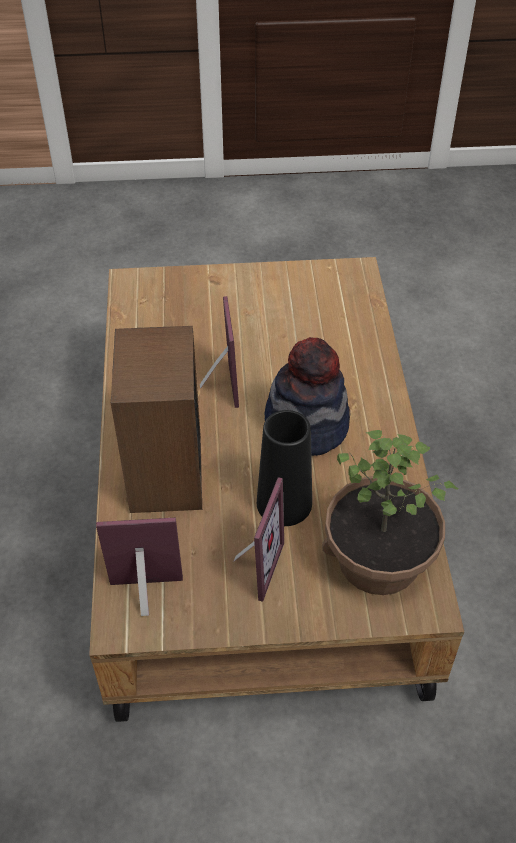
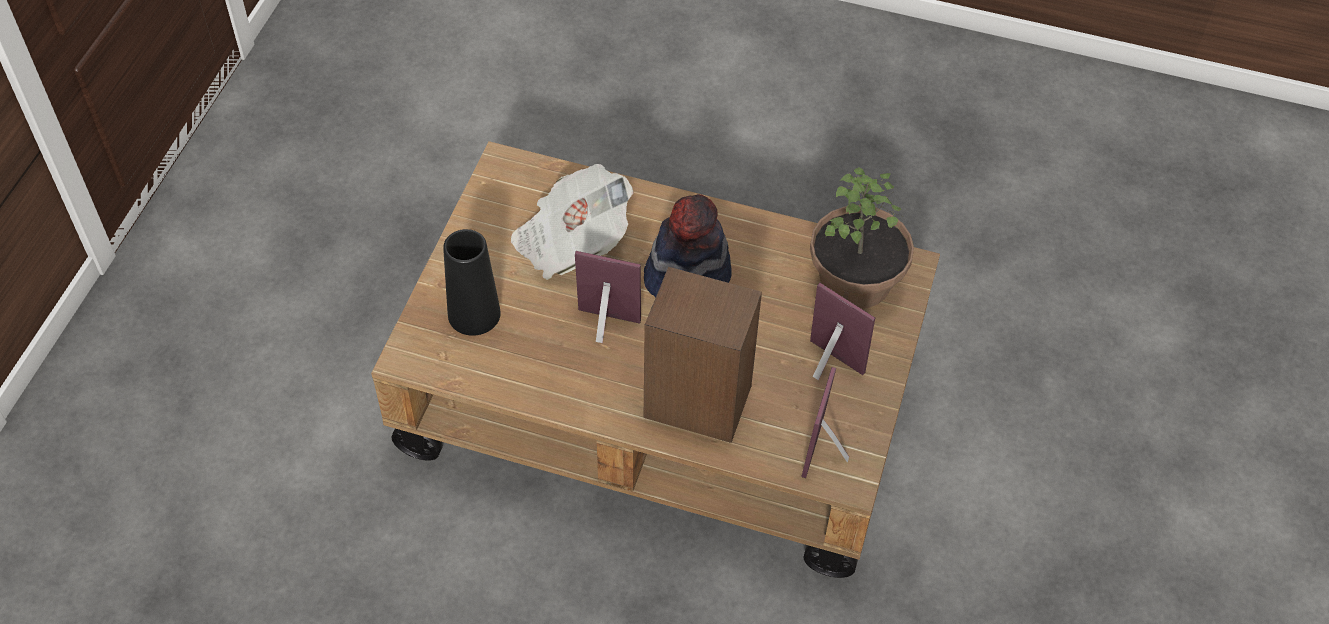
camera: 70 degrees left, 5 degrees up
black vase [257,410,312,526] -> black vase moved to [443,229,501,336]
none -> newspaper [511,164,633,280]

